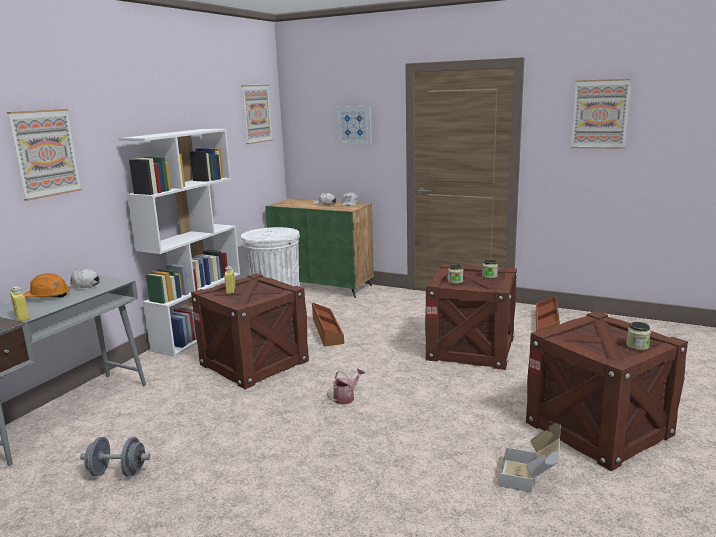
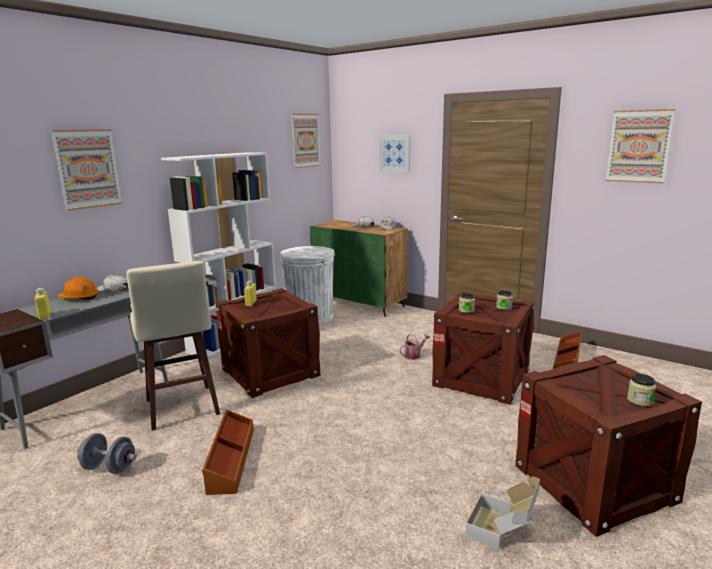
camera: 10 degrees right, 0 degrees up
brown storage box [312,302,344,346] -> brown storage box moved to [202,410,254,495]
watering can [327,368,365,405] -> watering can moved to [399,333,430,360]
none -> beige stool [127,261,220,431]

